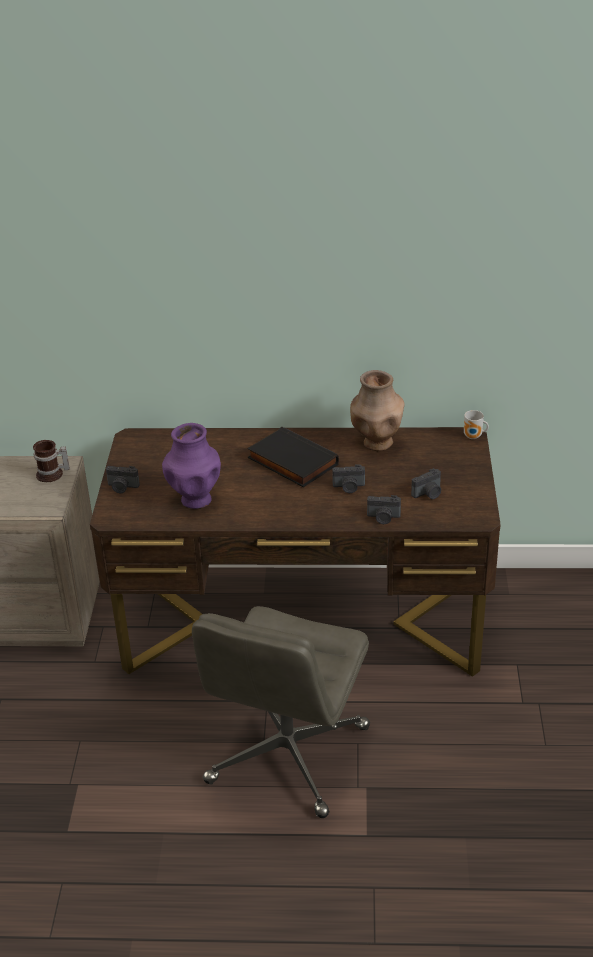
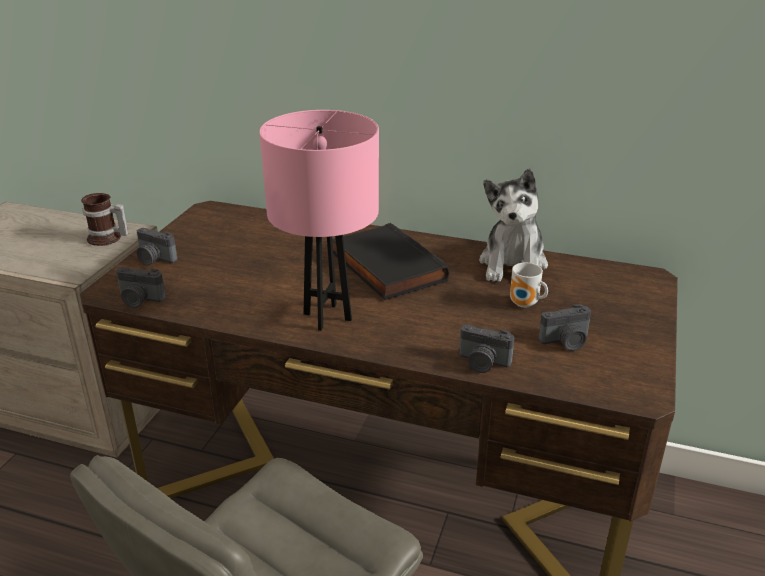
camera: 15 degrees right, 5 degrees down
purple vase [162,423,221,509] -> none
camera [332,465,365,493] -> camera moved to [116,267,166,308]
brown vase [350,370,405,451] -> plush toy [479,168,548,282]
mug [464,410,489,439] -> mug moved to [510,263,548,308]
none -> pink table lamp [259,110,379,331]

